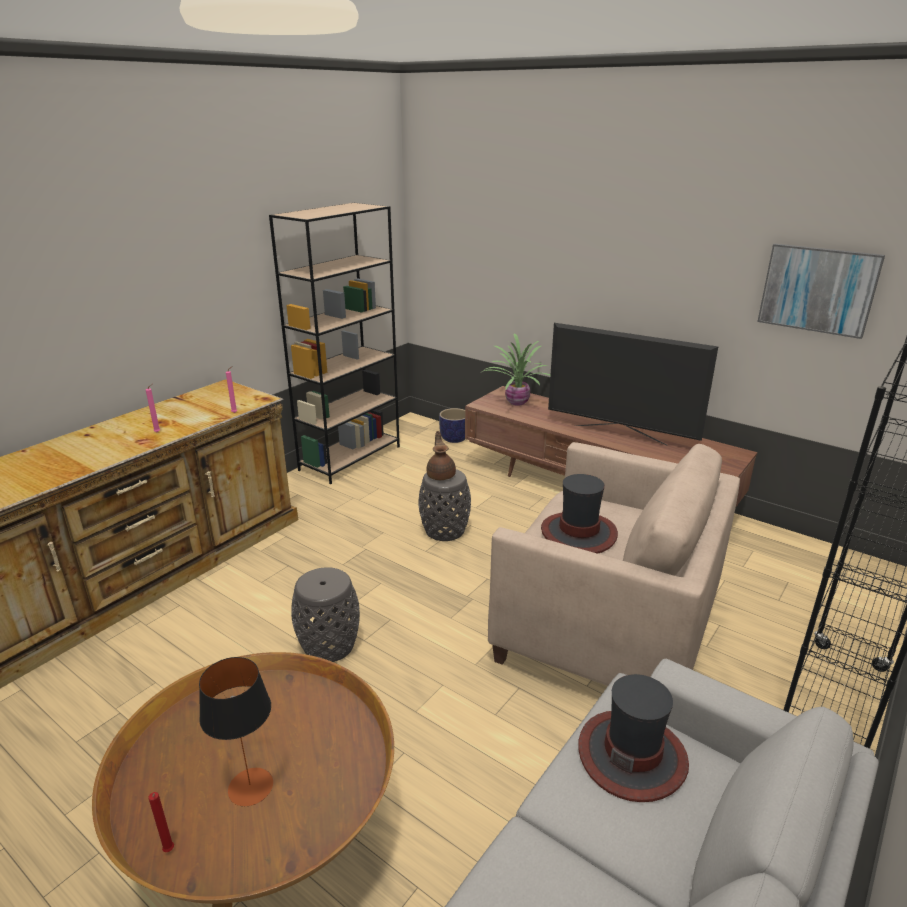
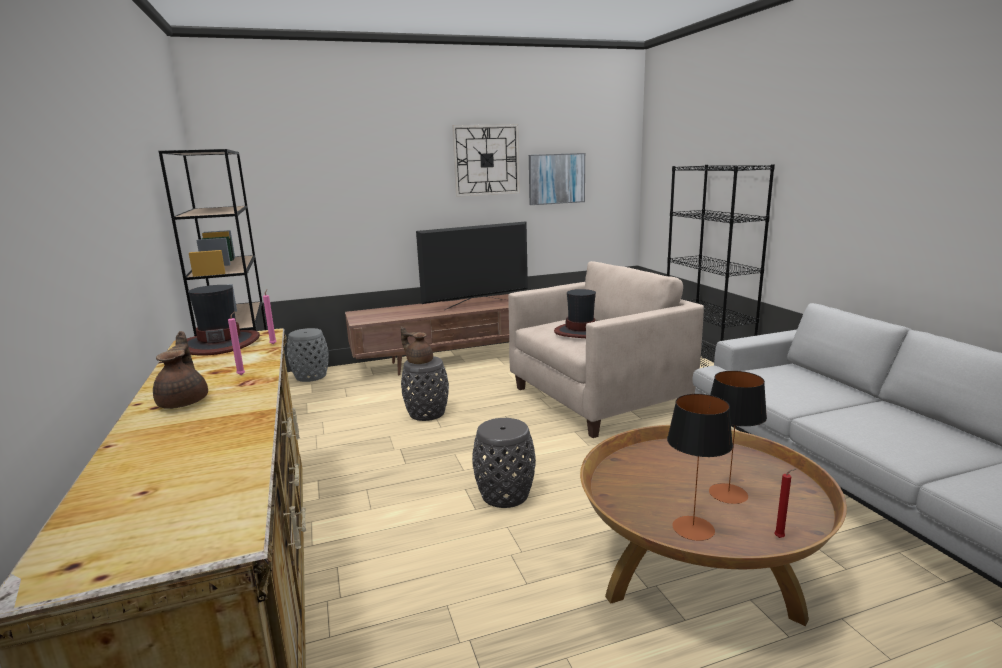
camera: 55 degrees left, 10 degrees down
planter [439,408,465,443] -> grey stool [287,328,329,382]
potted plant [482,333,551,406] -> none
hat [578,674,689,802] -> hat moved to [187,285,260,355]
none -> brown teapot [153,331,208,409]
none -> wall clock [452,124,520,197]
none -> table lamp [667,394,733,541]

